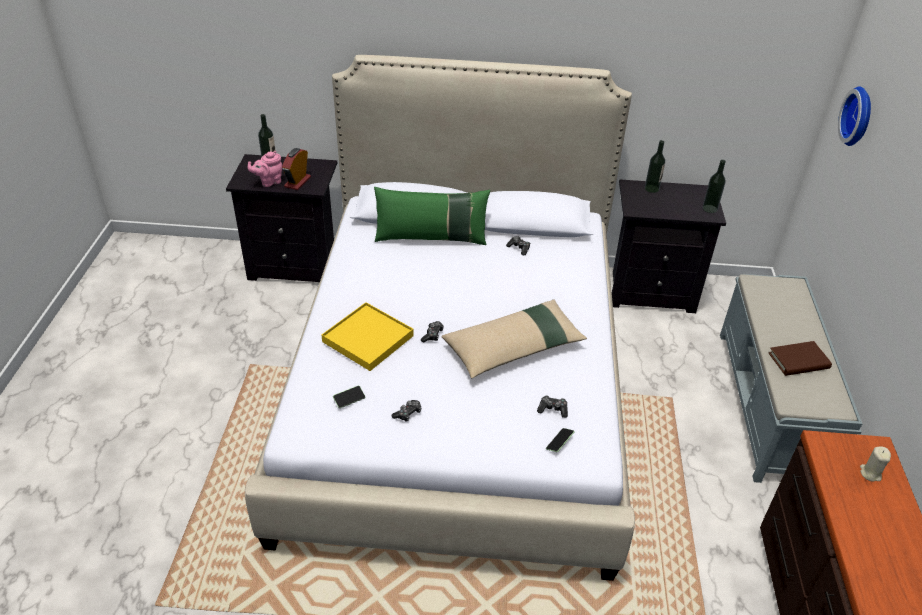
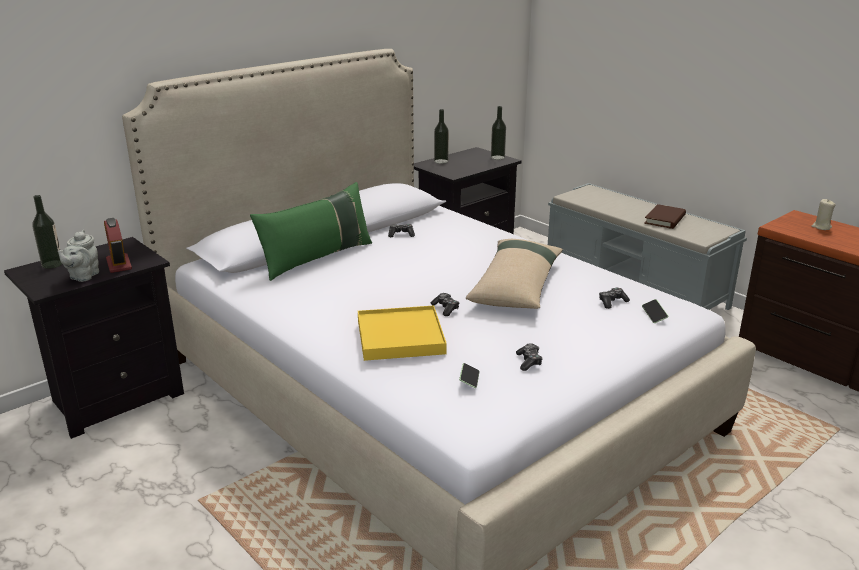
camera: 45 degrees left, 15 degrees down
pink teapot [248,151,282,187] -> grey teapot [58,230,99,282]
wall clock [838,86,871,146] -> none

